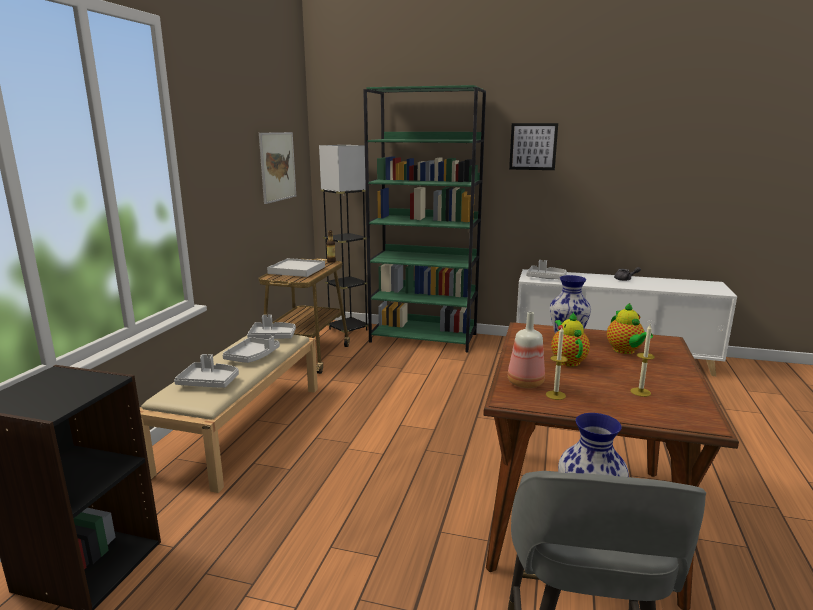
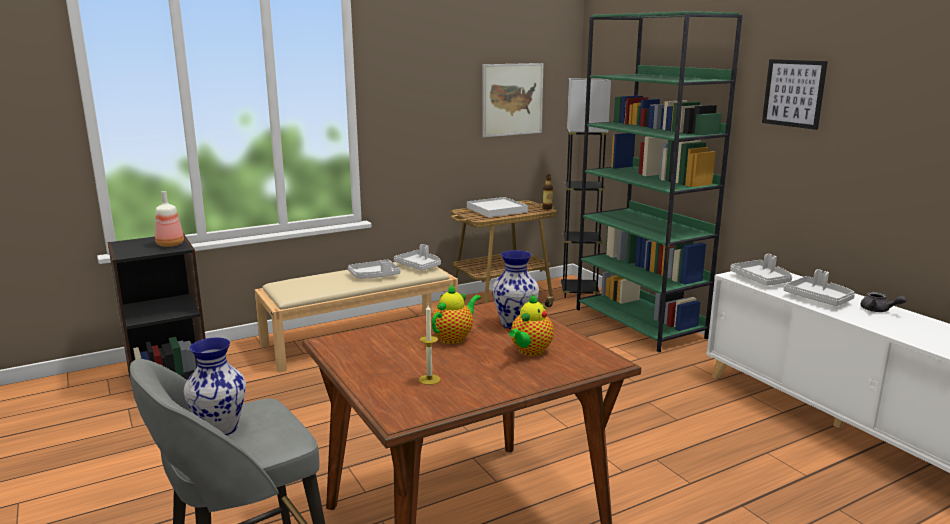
camera: 45 degrees right, 0 degrees up
grey tray [174,354,239,388] -> grey tray moved to [784,269,855,306]
bottle [508,312,545,388] -> bottle moved to [155,191,184,247]
candle [546,327,568,400] -> none

